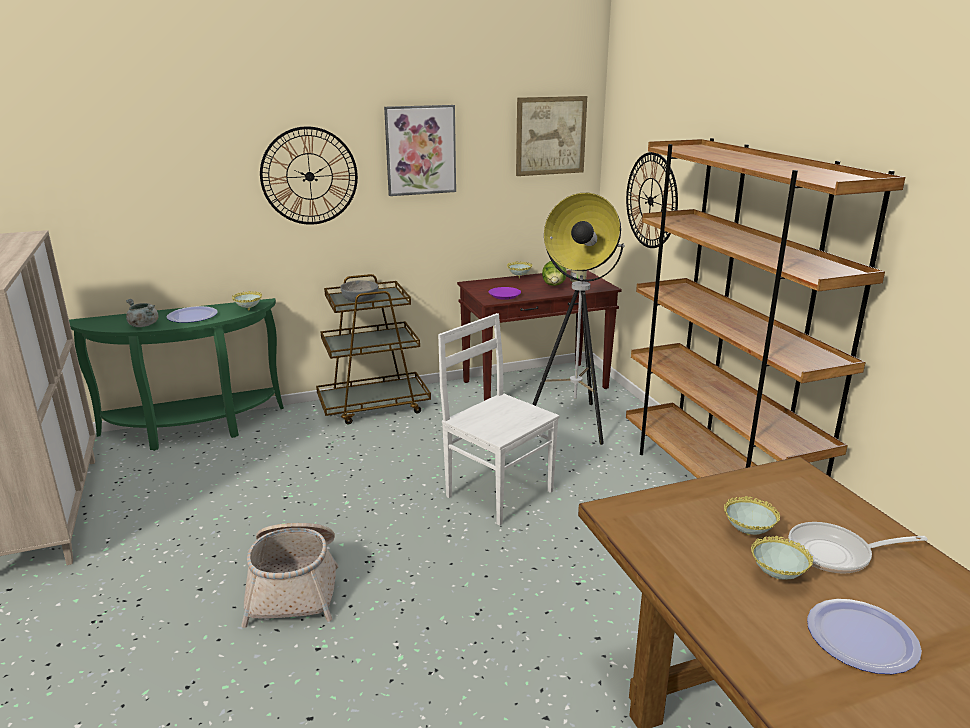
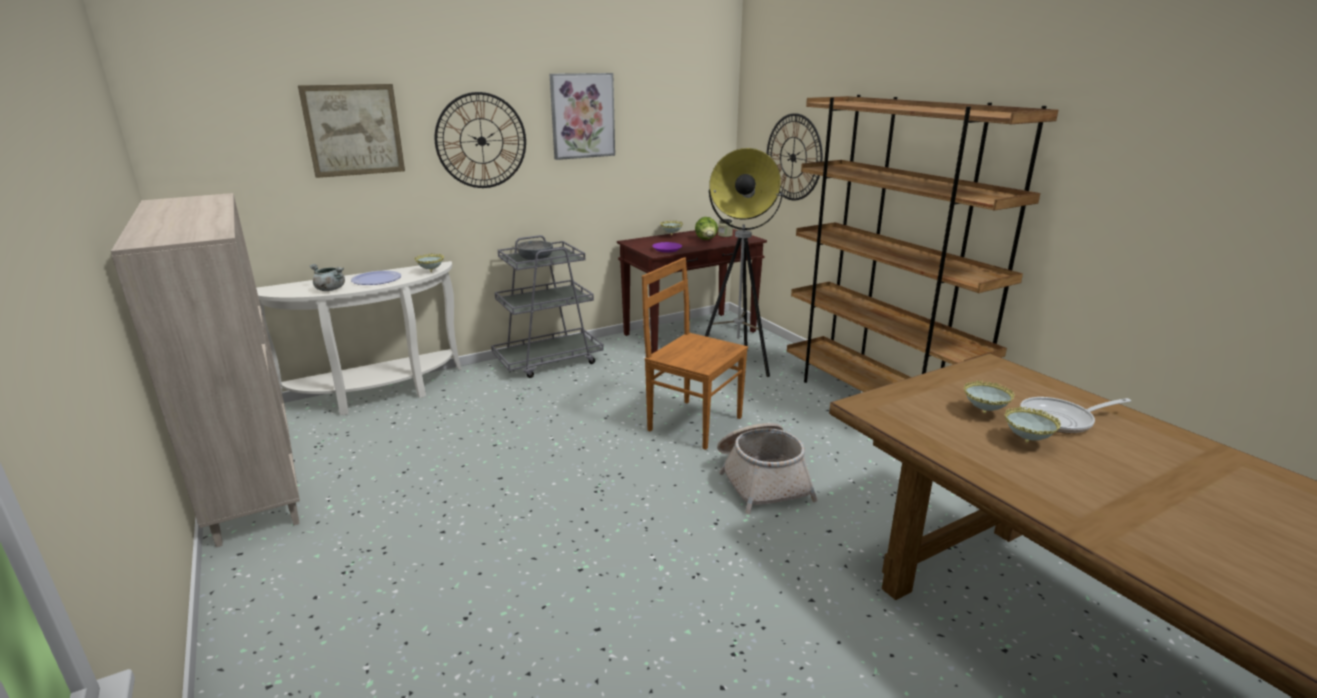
camera: 10 degrees left, 0 degrees up
green console table [69,298,284,451] -> white console table [256,261,462,416]
basket [241,523,338,628] -> basket moved to [717,423,817,514]
brown cart [316,274,431,425] -> grey cart [491,235,604,378]
white chair [438,313,559,526] -> brown chair [642,257,748,450]
picture [516,96,587,176] -> picture moved to [298,84,405,178]
plate [807,599,922,674] -> none

